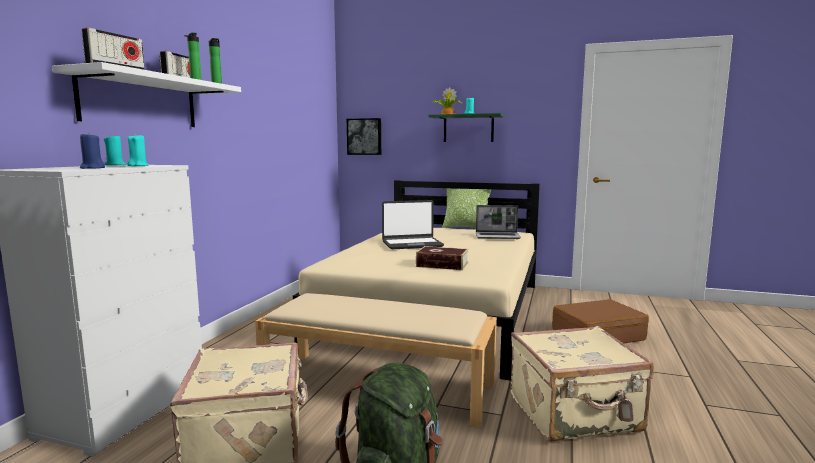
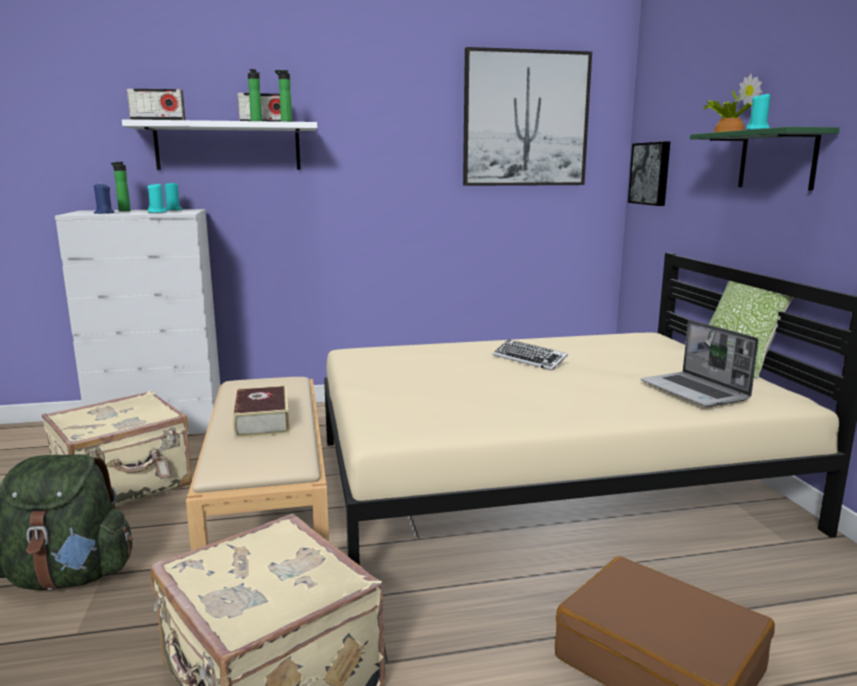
camera: 60 degrees right, 5 degrees up
laptop [382,200,444,249] -> keyboard [493,339,568,371]
book [416,246,469,270] -> book moved to [233,386,290,438]
none -> bottle [111,162,131,211]
none -> picture [463,47,592,186]

